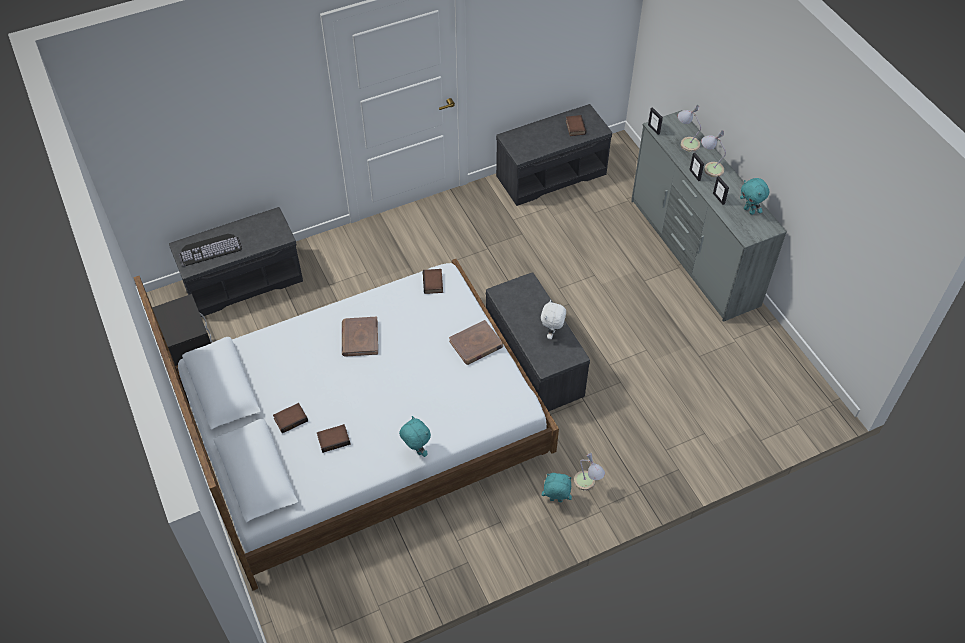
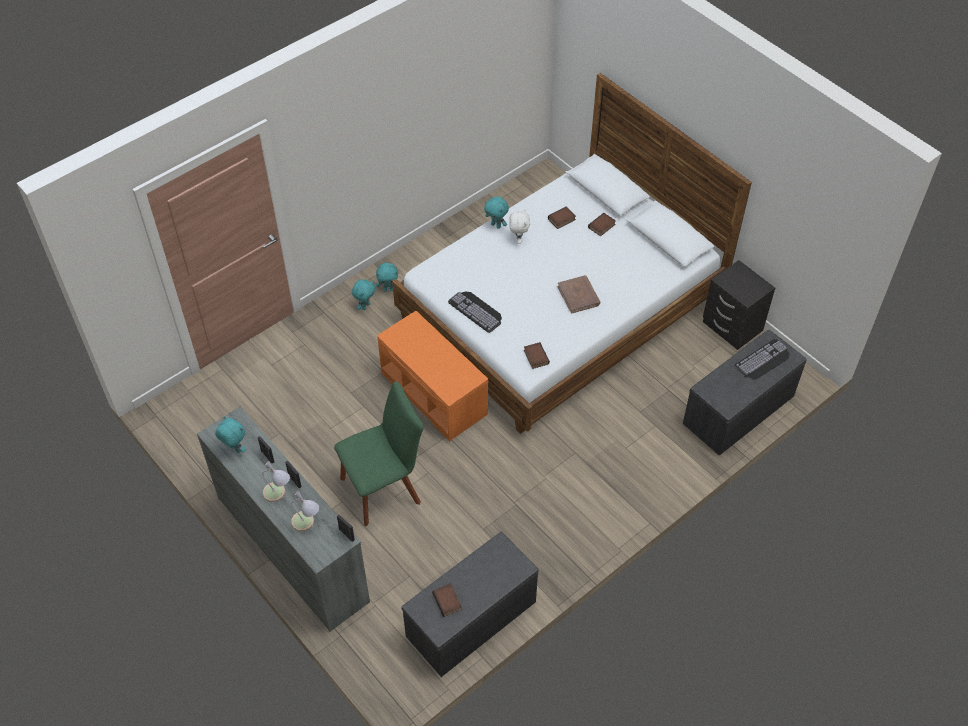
camera: 165 degrees right, 0 degrees up
brown book [449,320,503,365] -> keyboard [448,291,502,333]
grey bench [486,272,590,411] -> orange bench [377,311,489,441]
white plush toy [541,299,566,339] -> white plush toy moved to [509,209,530,244]
table lamp [574,453,605,491] -> turquoise plush toy [352,279,376,310]
none -> green chair [334,381,424,526]

